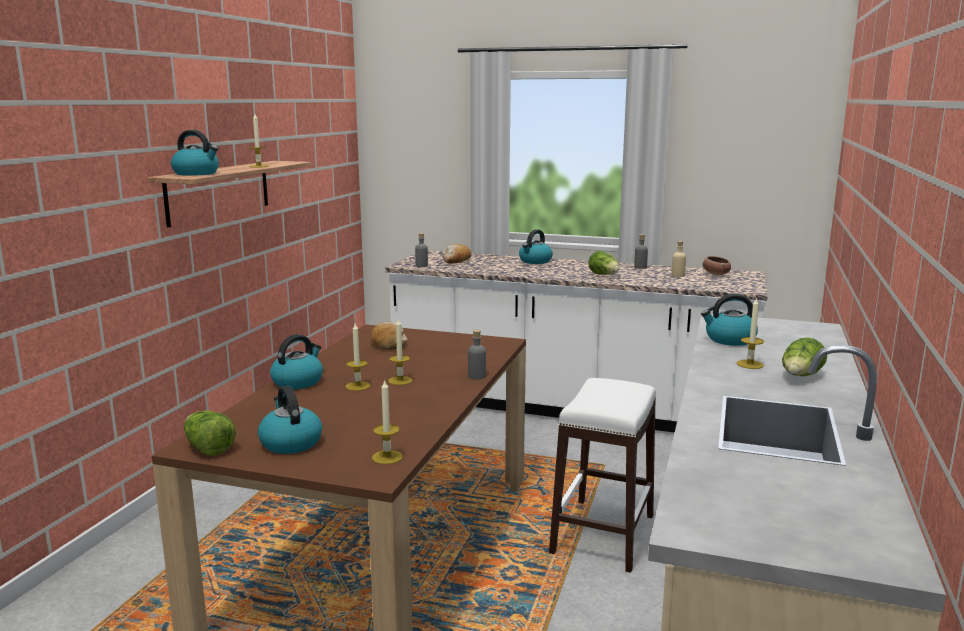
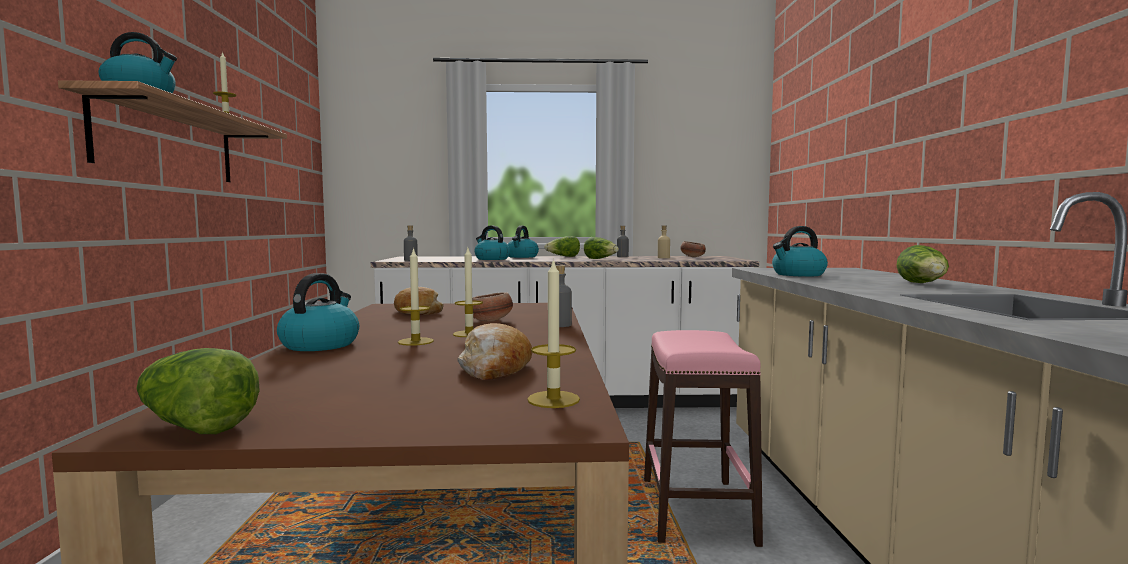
camera: 20 degrees left, 10 degrees down
kettle [258,386,322,454] -> kettle moved to [475,226,510,260]
bread [442,244,471,263] -> bread moved to [457,323,532,380]
white stool [549,378,656,573] -> pink stool [644,330,763,547]
candle [737,297,764,369] -> none
none -> bowl [472,292,513,322]
none -> lettuce [544,236,580,257]

